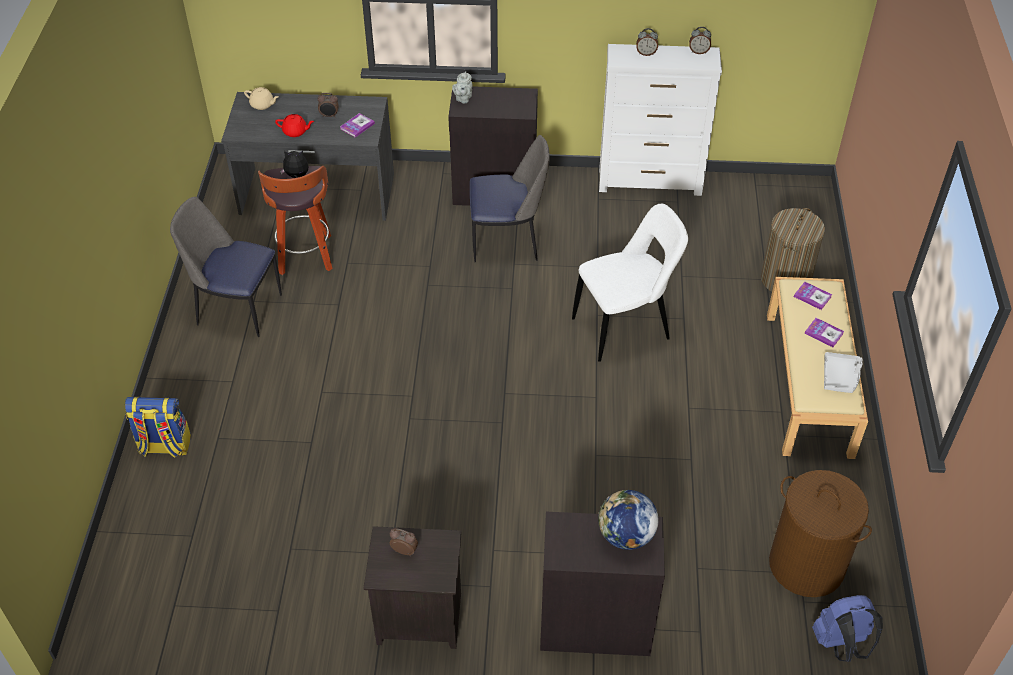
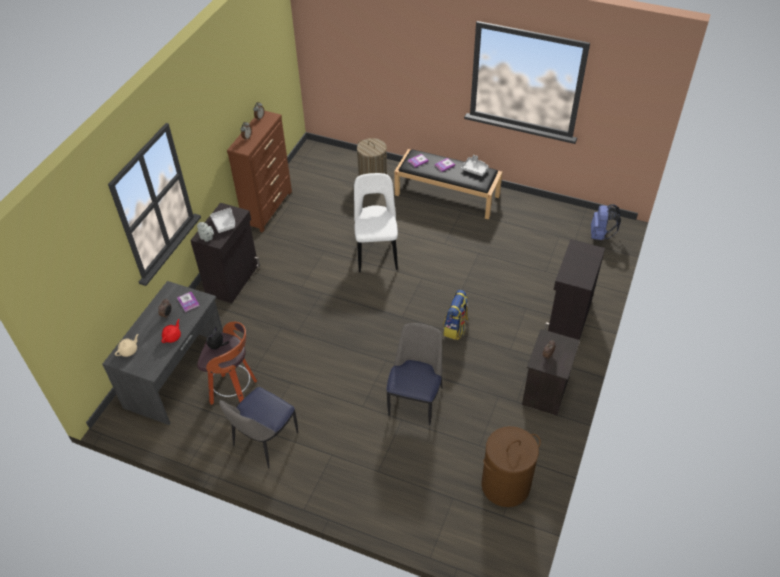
camera: 70 degrees left, 0 degrees up
backpack [125,396,191,458] -> backpack moved to [443,290,469,340]
chair [470,135,550,262] -> chair moved to [386,323,442,426]
globe [598,490,659,550] -> none
white dresser [599,44,722,196] -> brown dresser [227,111,292,233]
beige bench [767,277,868,459] -> black bench [394,149,502,220]
brown laundry basket [769,470,872,597] -> brown laundry basket moved to [481,426,541,507]
none -> grey tray [210,208,235,233]

